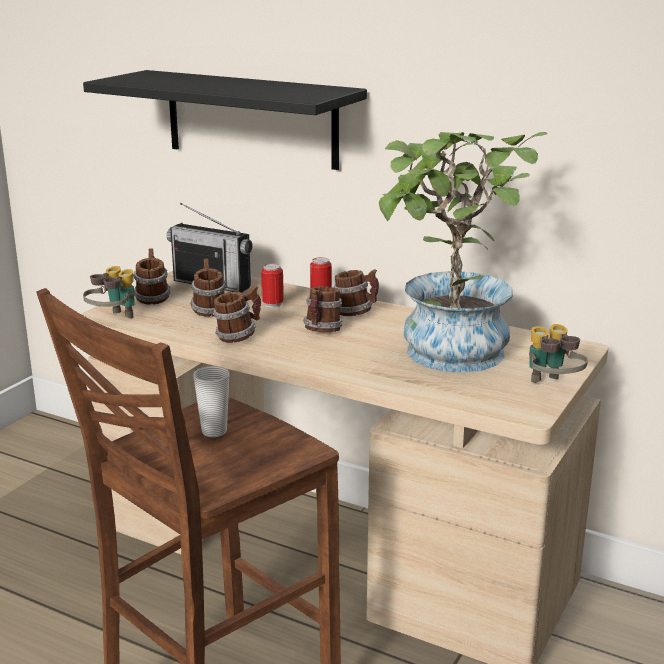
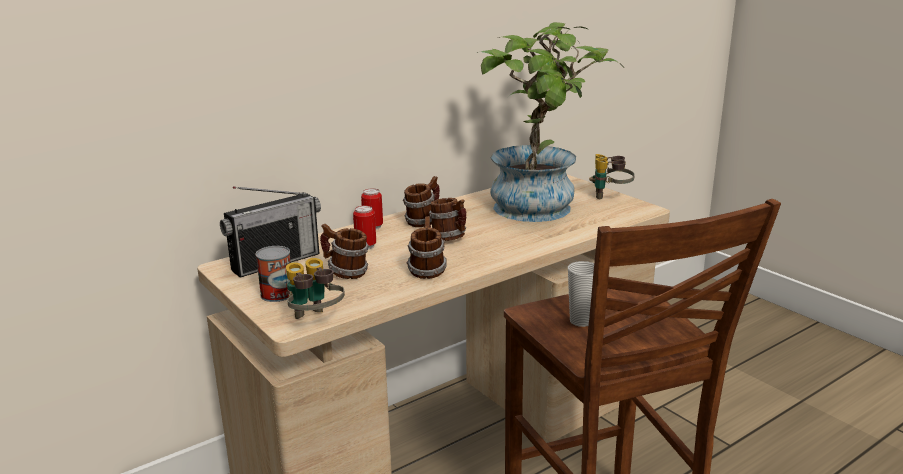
camera: 65 degrees left, 0 degrees up
black shelf [83,70,367,170] -> none
mug [133,248,170,305] -> can [255,246,291,302]

